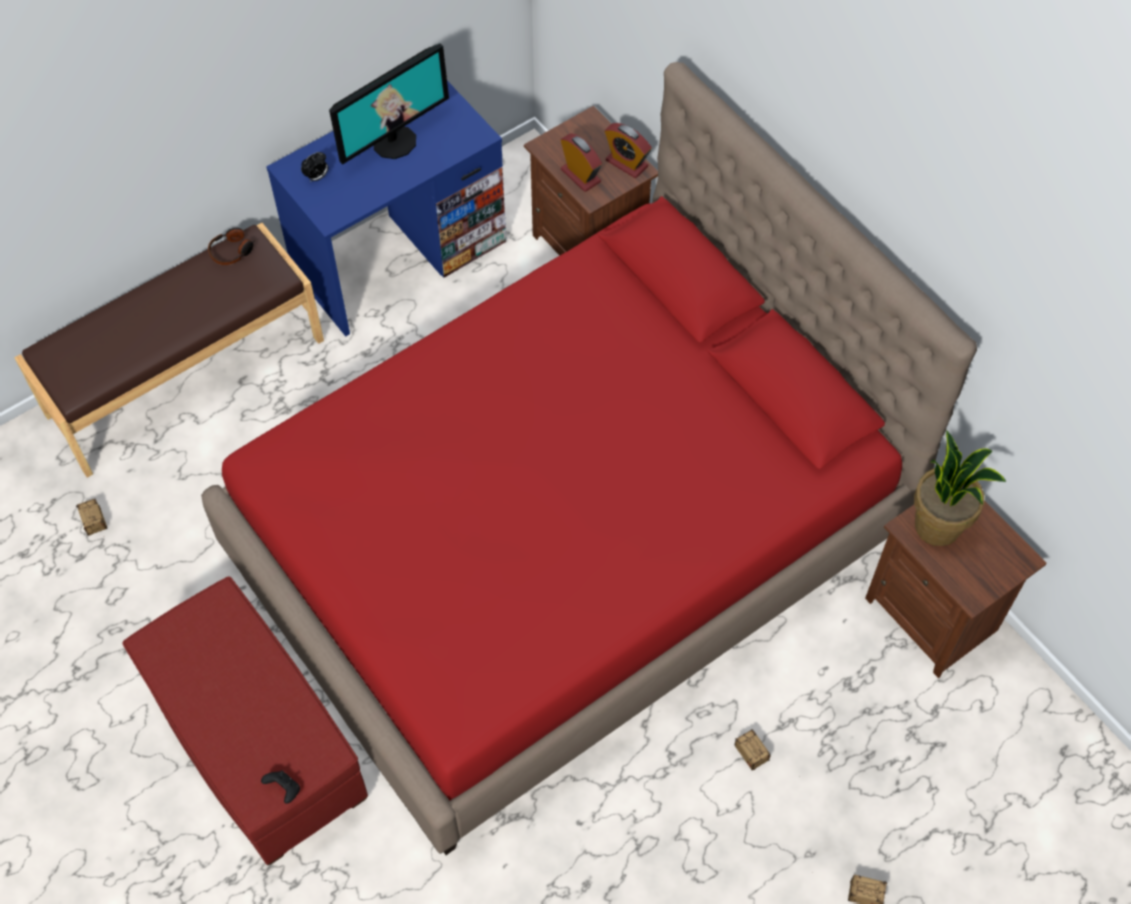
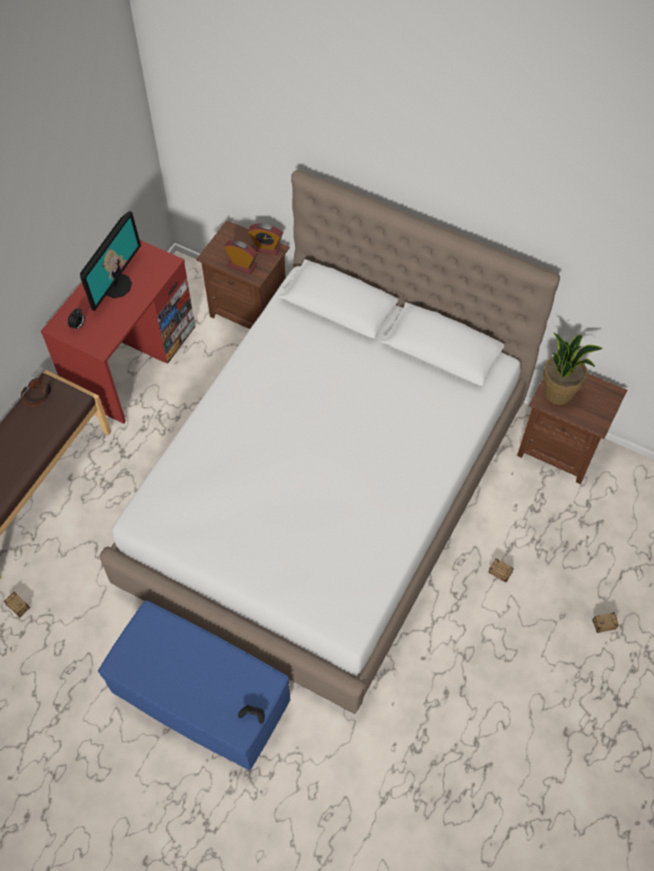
camera: 25 degrees left, 0 degrees up
red ottoman [122,576,368,865] -> blue ottoman [98,601,290,771]
red bed [201,62,977,855] -> white bed [100,169,560,714]
blue desk [266,81,506,336] -> red desk [41,240,196,424]

